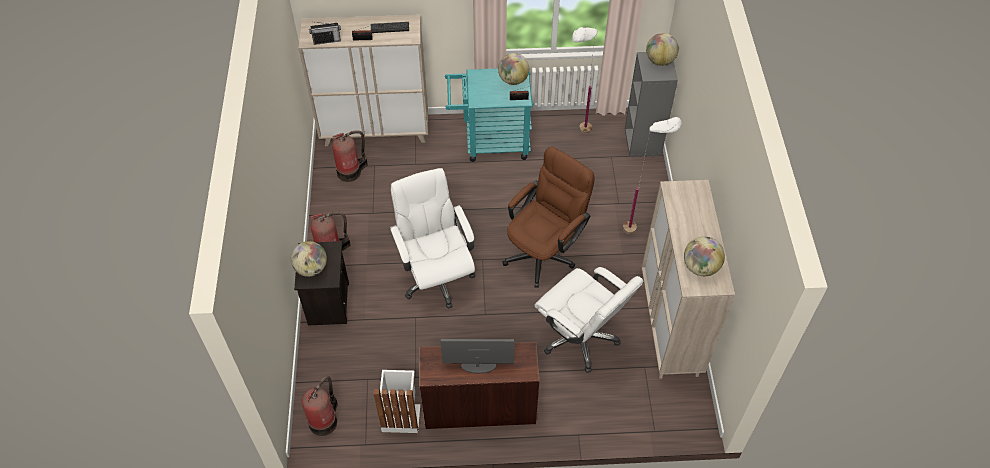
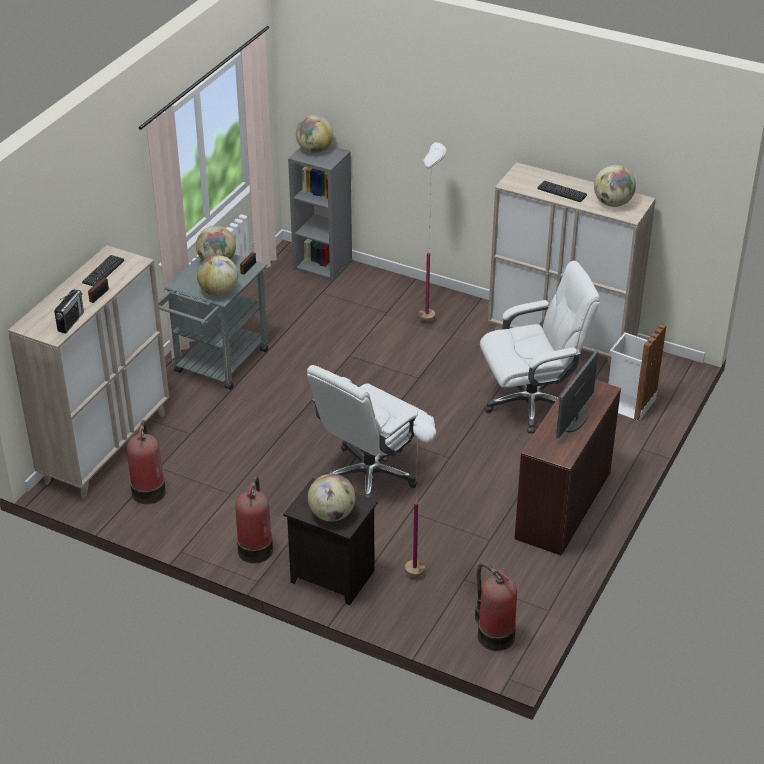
camera: 60 degrees left, 15 degrees down
white trash can [374,370,420,433] -> white trash can moved to [608,323,667,421]
white office chair [390,168,475,309] -> white office chair turned 60 degrees counterclockwise [307,365,427,498]
turquoise cart [445,68,534,162] -> grey cart [158,254,268,390]
brown office chair [503,146,594,288] -> none
white floor lamp [572,27,598,133] -> white floor lamp moved to [405,413,436,577]
none -> globe [197,255,238,296]
none -> keyboard [537,181,587,202]

